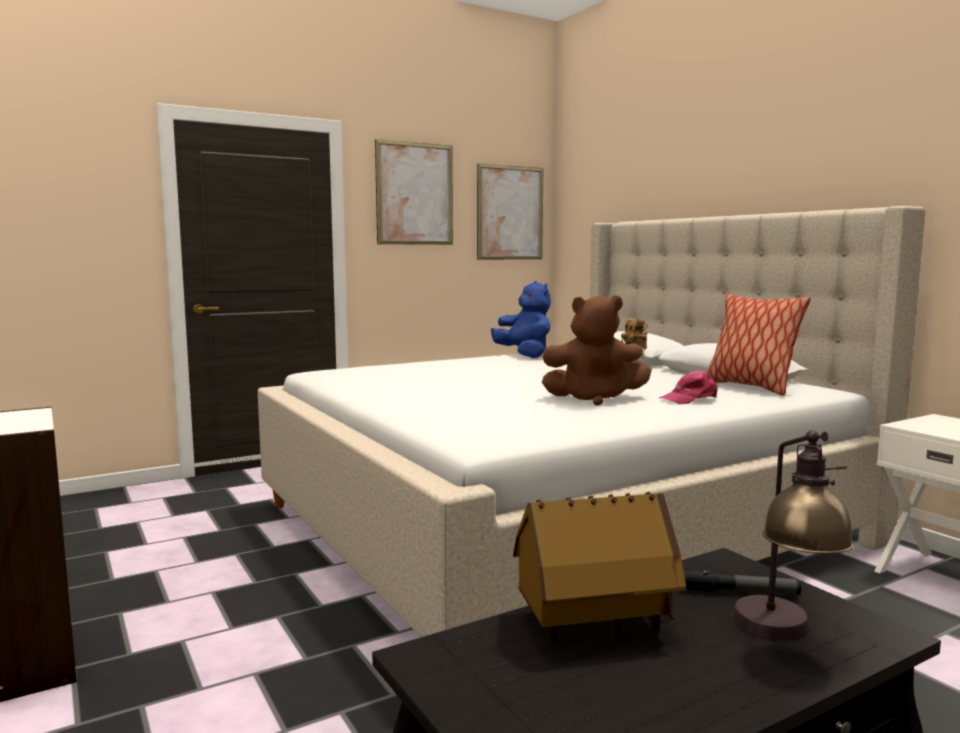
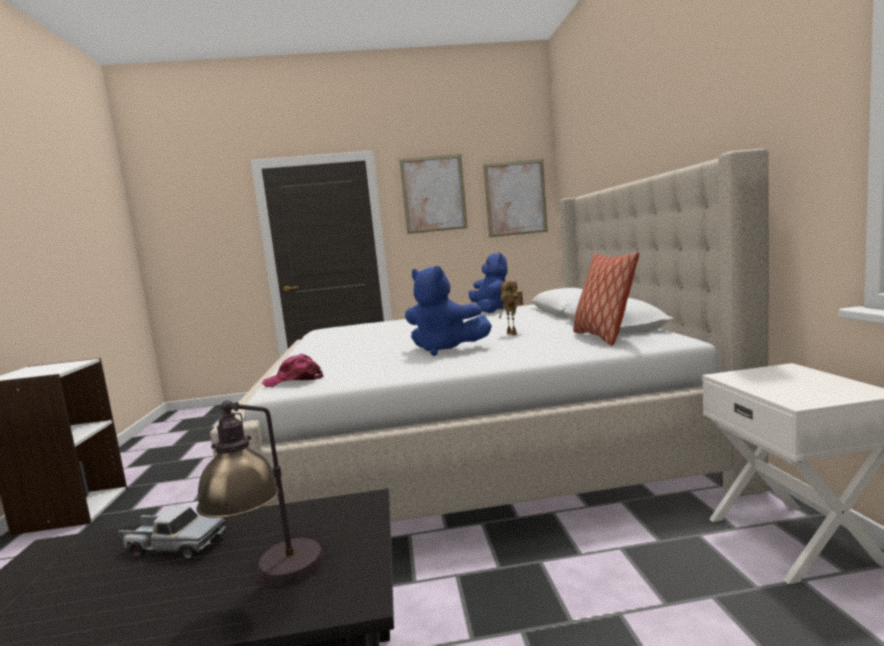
camera: 25 degrees right, 0 degrees up
toy house [513,492,686,643] -> toy truck [118,506,226,559]
brown plush toy [542,295,652,406] -> blue plush toy [405,266,492,356]
pink cap [659,370,718,404] -> pink cap moved to [262,354,323,387]
flashlight [683,569,801,595] -> none

